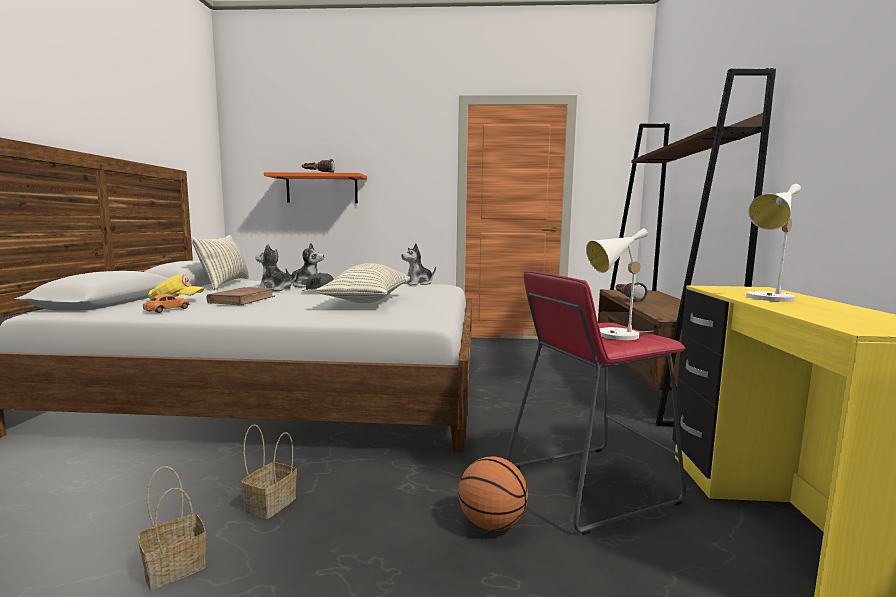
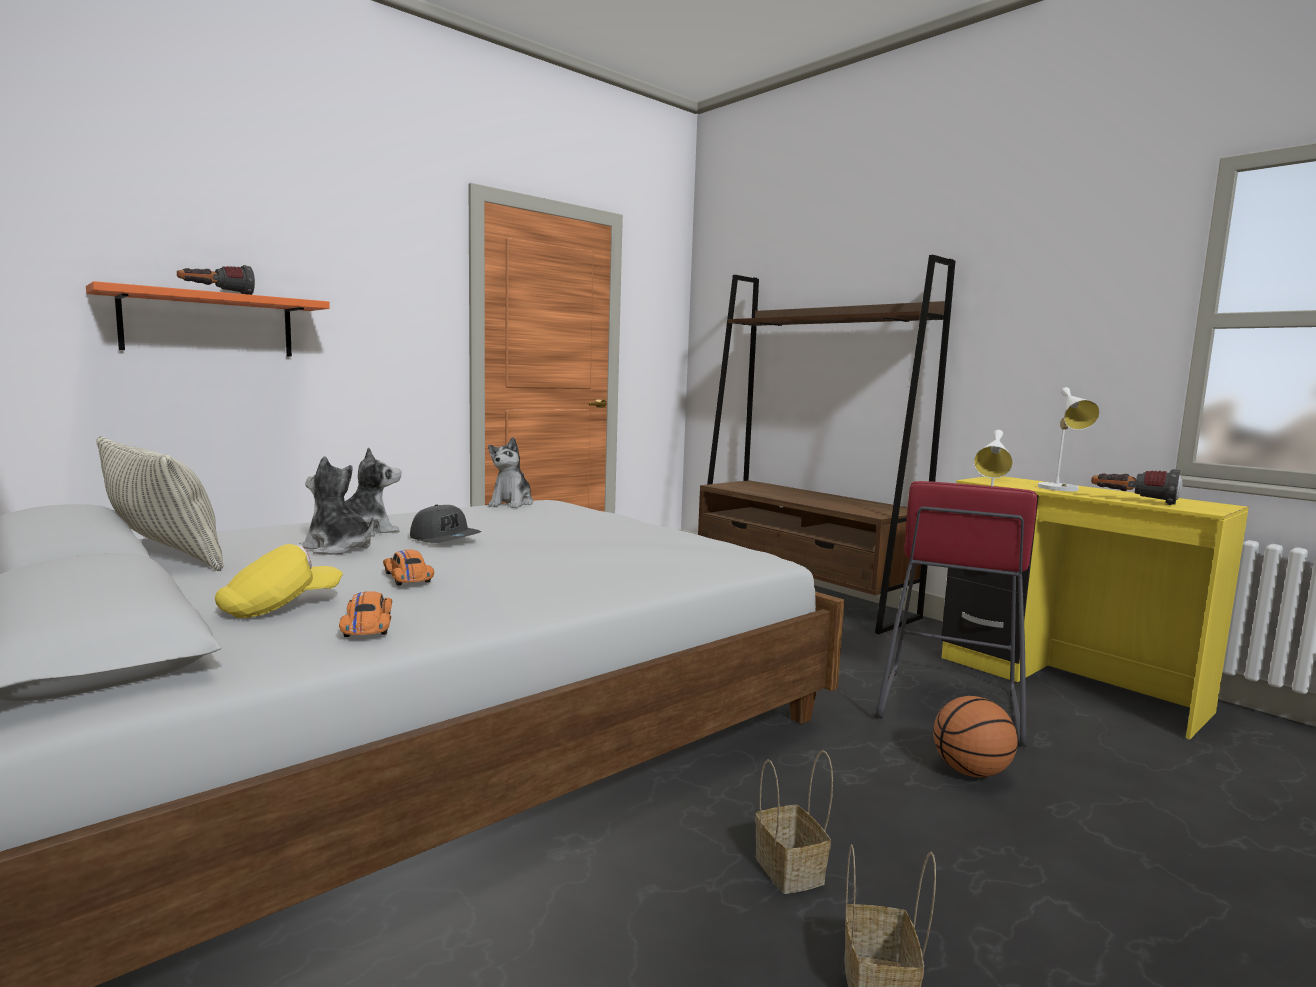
camera: 45 degrees left, 0 degrees up
brown book [206,287,275,305] -> orange toy car [383,550,434,586]
plush toy [255,244,297,291] -> plush toy turned 60 degrees clockwise [299,456,374,555]
pillow [316,263,410,303] -> none
flashlight [615,282,647,302] -> flashlight moved to [1091,469,1182,505]

